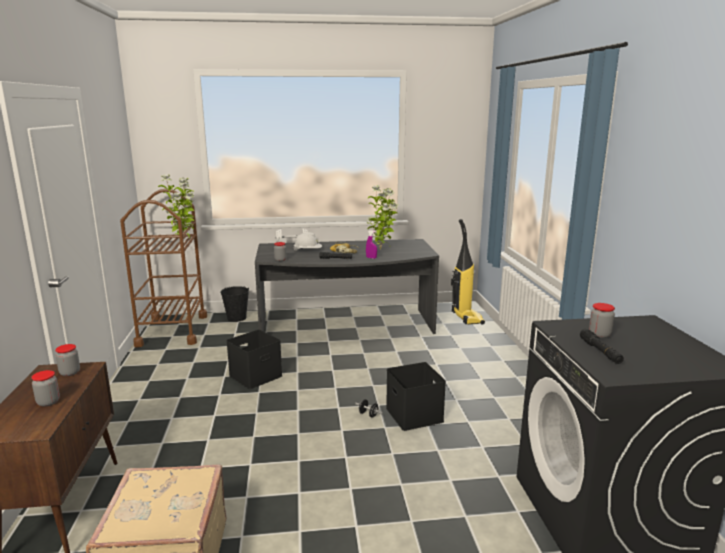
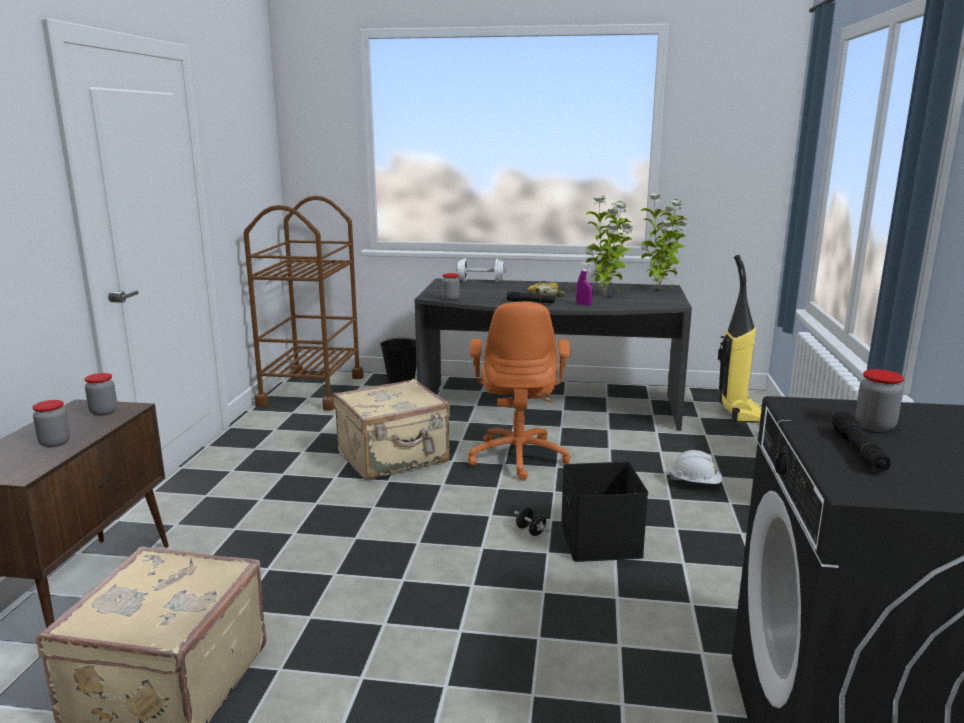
camera: 15 degrees right, 0 degrees up
potted plant [158,174,194,238] -> potted plant moved to [640,193,689,290]
black storage box [226,330,282,389] -> beige suitcase [333,379,450,480]
white hard hat [293,232,322,251] -> white hard hat moved to [669,450,723,484]
none -> orange office chair [468,302,571,480]

